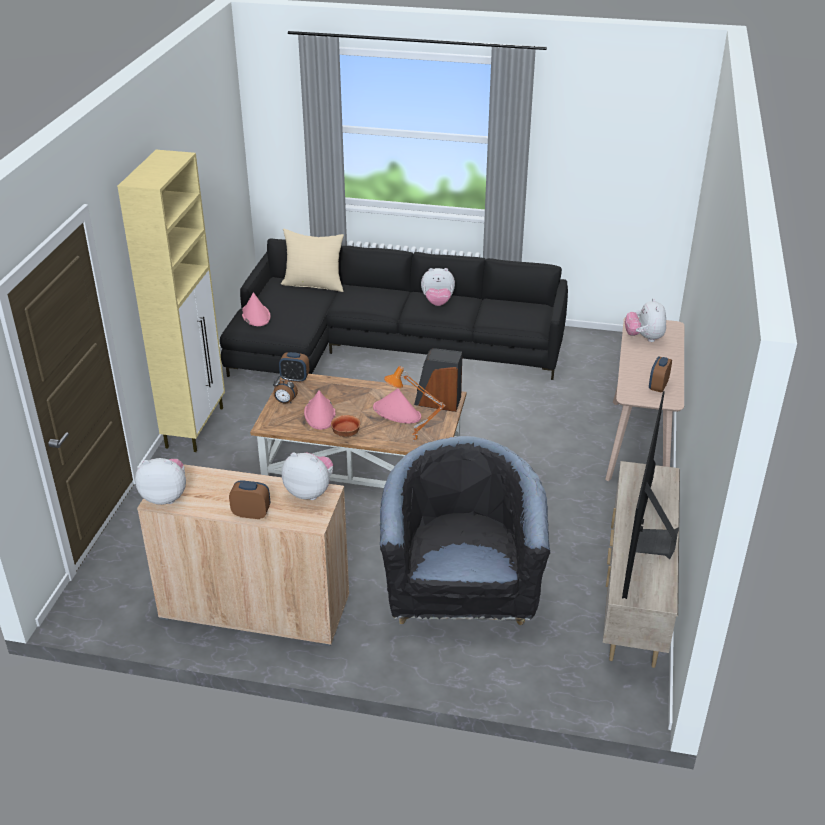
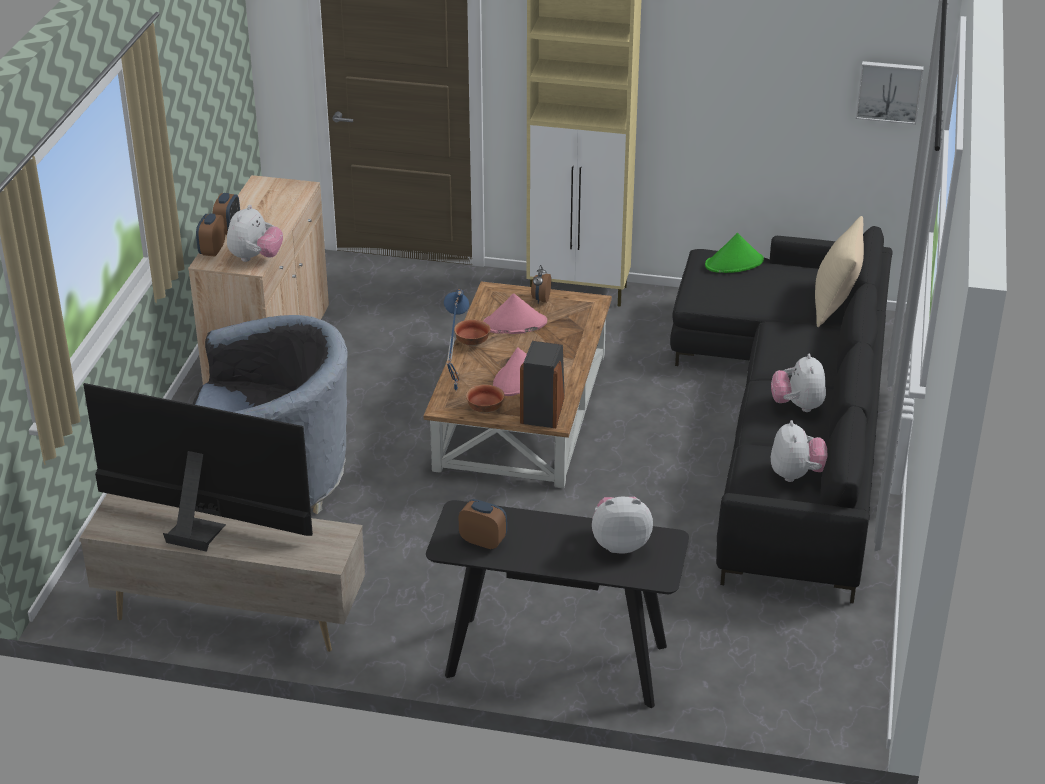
camera: 90 degrees right, 0 degrees up
plush toy [135,458,186,505] -> plush toy moved to [771,420,828,482]
pink hat [242,293,271,326] -> green hat [705,233,764,273]
alarm clock [279,352,309,382] -> alarm clock moved to [196,213,225,257]
orange table lamp [384,366,445,442] -> blue table lamp [444,289,469,391]
beige console table [605,317,684,481] -> black console table [426,500,689,708]
none -> bowl [466,384,505,414]
none -> picture [856,61,924,125]

